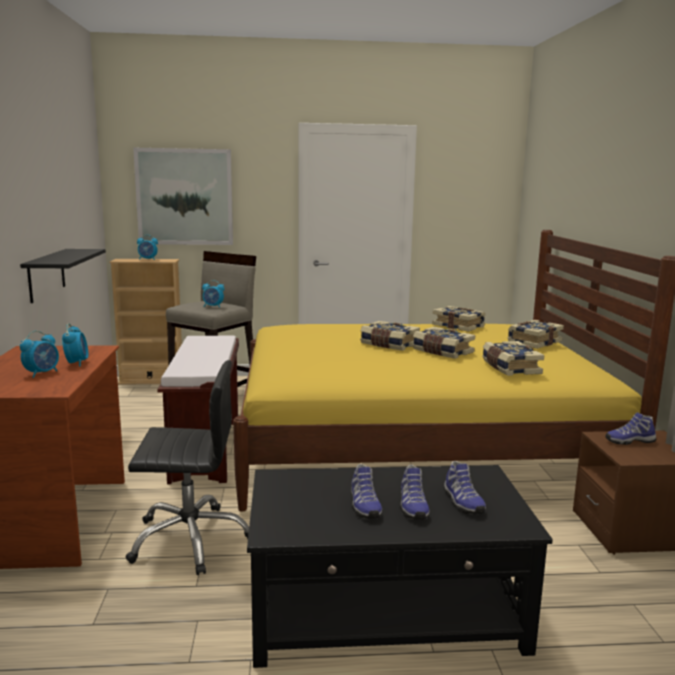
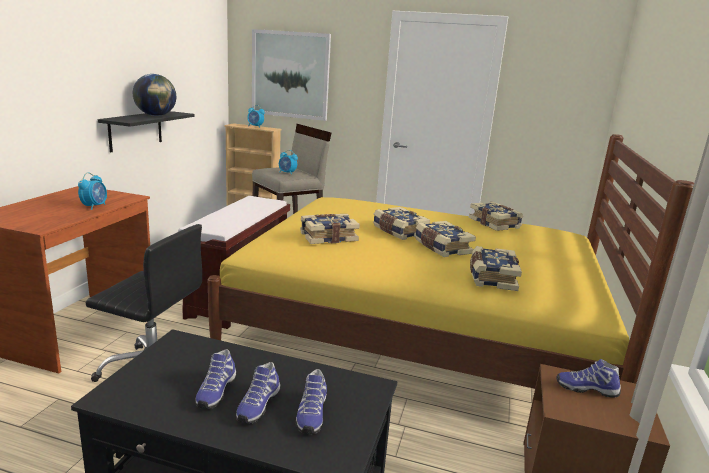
camera: 20 degrees right, 5 degrees up
alarm clock [20,331,59,378] -> none
book [507,320,564,349] -> book moved to [300,214,360,244]
none -> globe [133,74,176,116]

